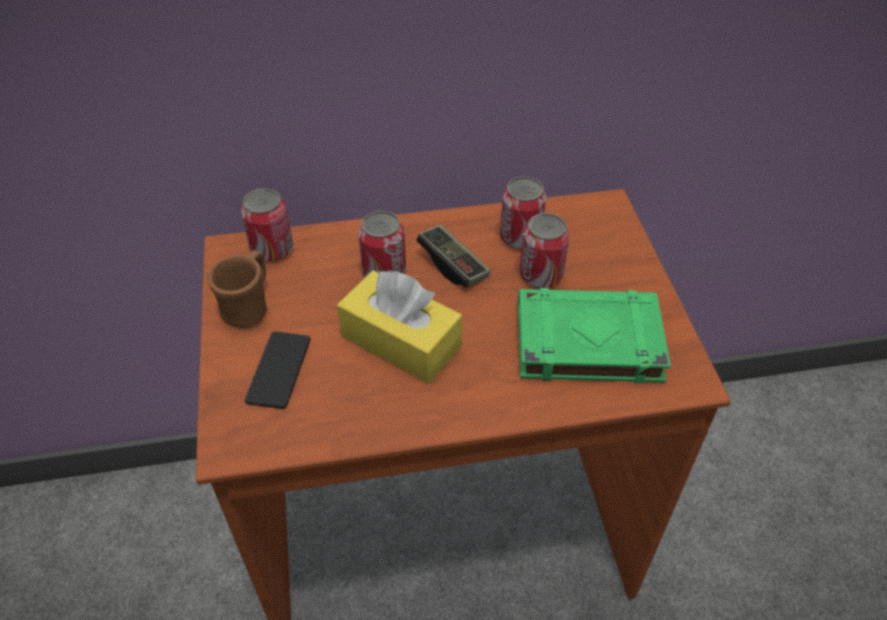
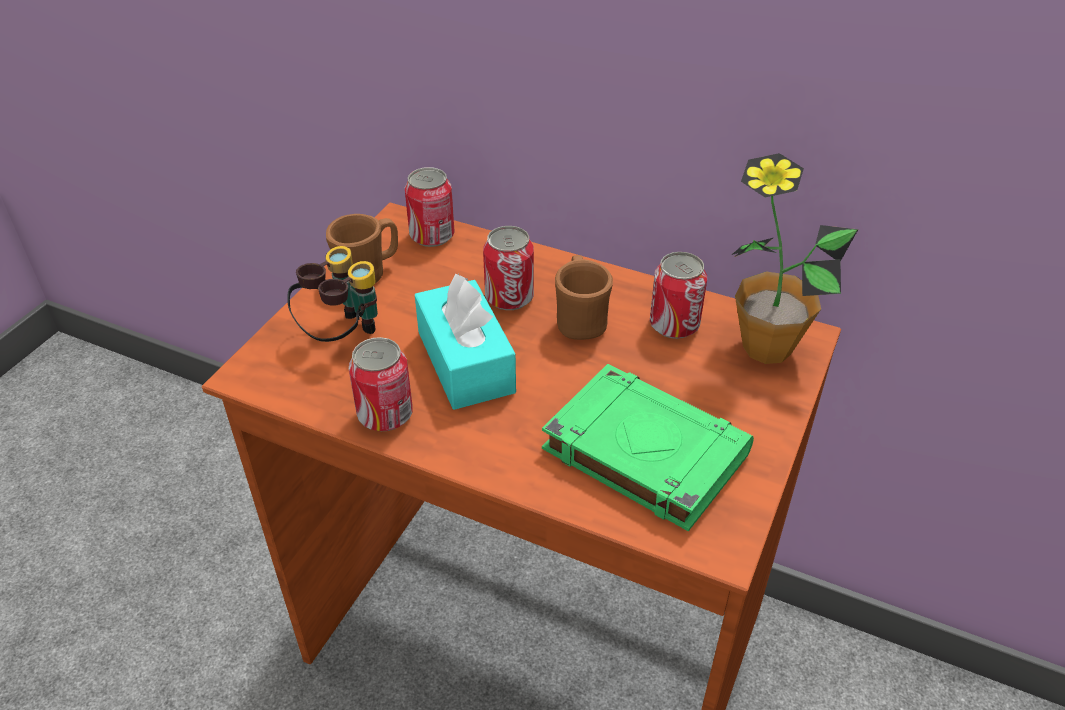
camera: 35 degrees right, 5 degrees down
phone [245,331,310,409] -> binoculars [287,246,378,342]
yellow tissue box [337,270,463,384] -> turquoise tissue box [415,273,516,410]
game controller [417,225,491,287] -> brown mug [555,255,613,340]
can [520,213,570,288] -> can moved to [349,337,413,431]
none -> potted plant [731,153,858,364]

